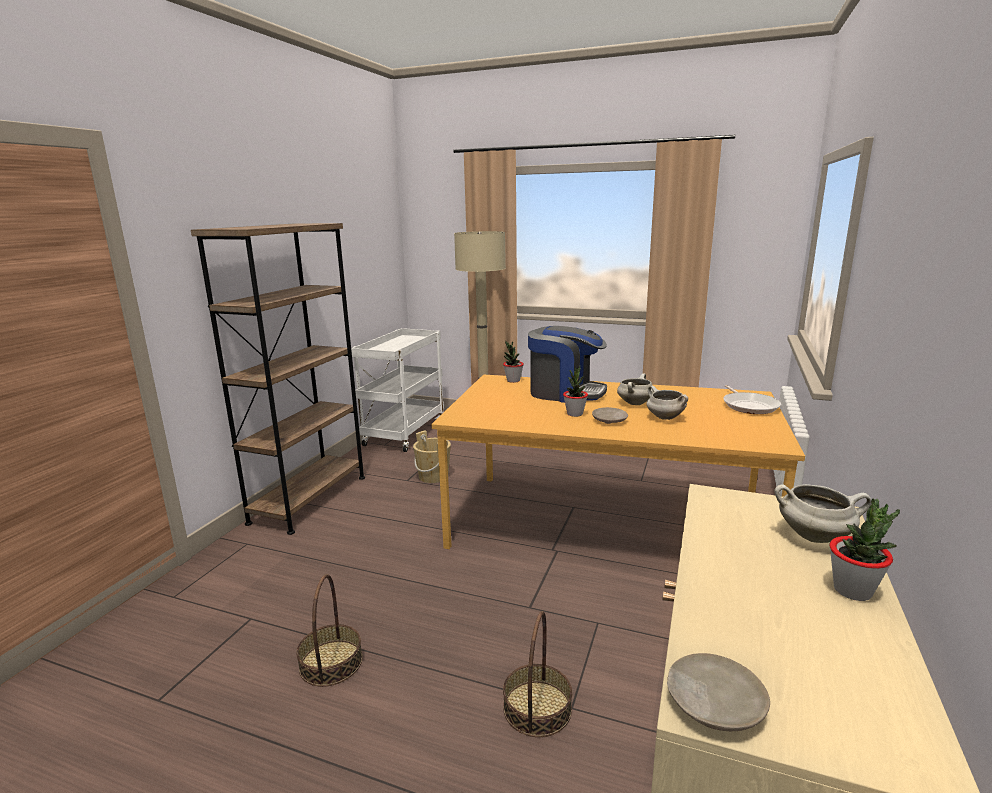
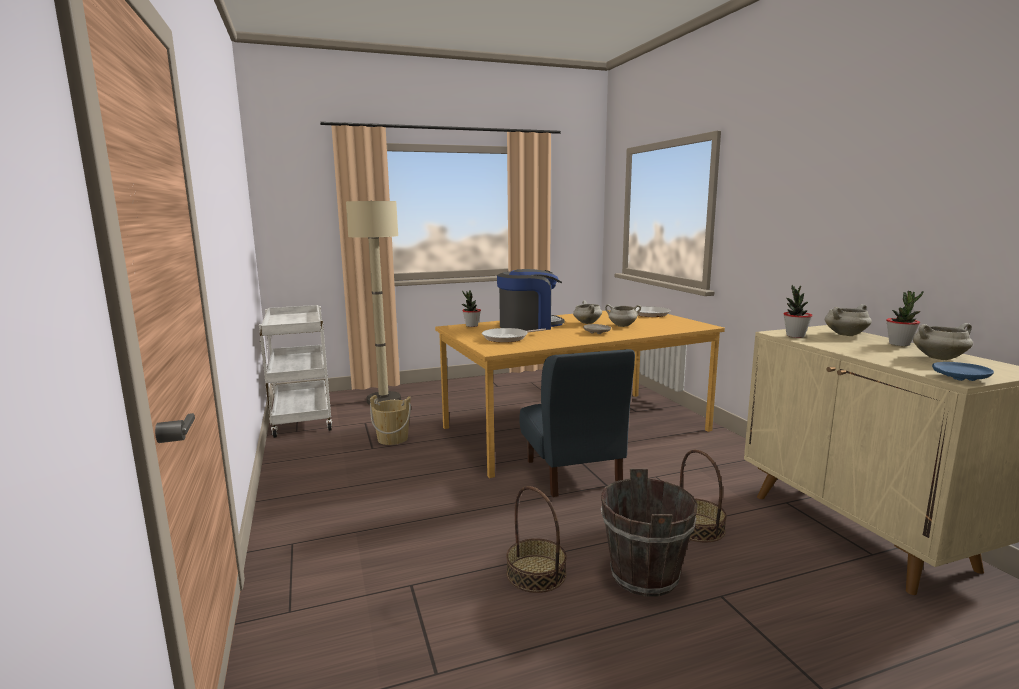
camera: 40 degrees left, 5 degrees down
brown bookcase [191,223,365,535] -> none
potted plant [563,366,588,417] -> potted plant moved to [783,285,813,338]
beige plate [667,653,770,731] -> blue plate [932,362,994,381]
none -> frying pan [482,328,546,343]
none -> blue chair [519,349,635,497]
none -> brown bucket [601,469,698,597]
none -> white cooking pot [913,323,973,360]

